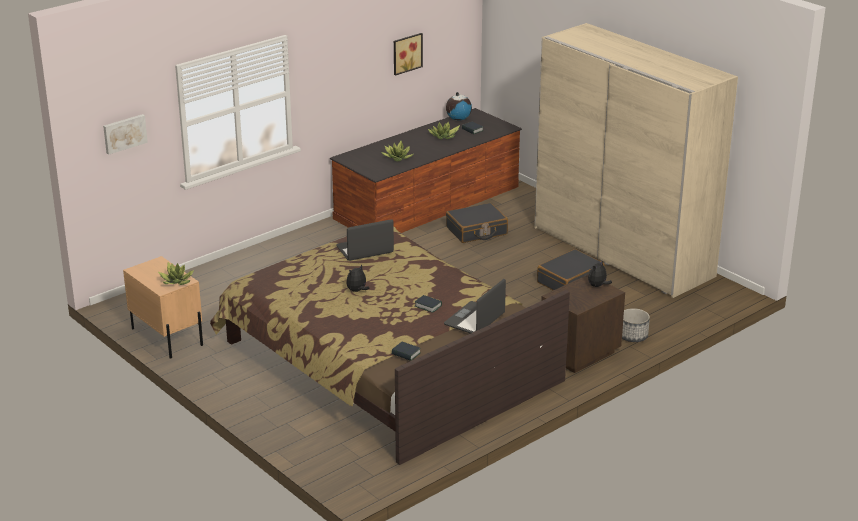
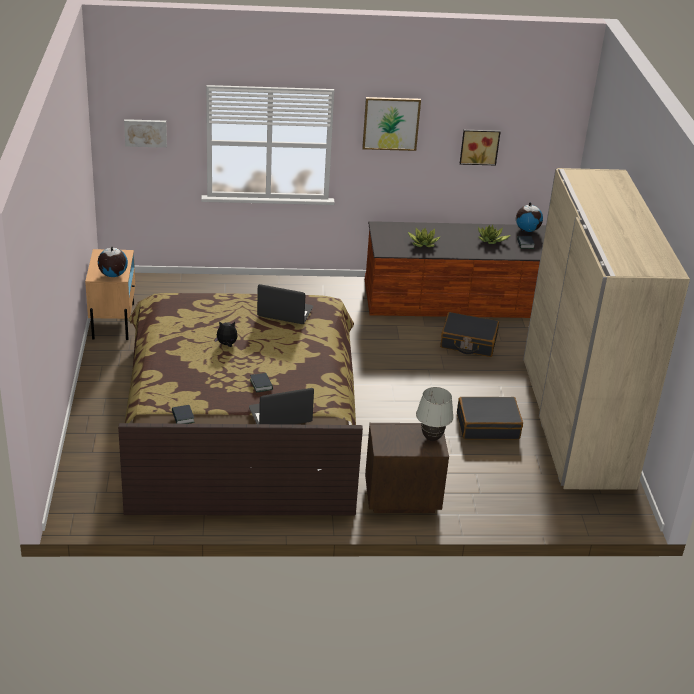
camera: 35 degrees right, 5 degrees up
potted plant [158,262,194,285] -> globe [98,247,128,277]
plush toy [588,261,612,287] -> white table lamp [416,387,454,441]
planter [622,308,650,342] -> none
none -> picture [362,97,421,151]

